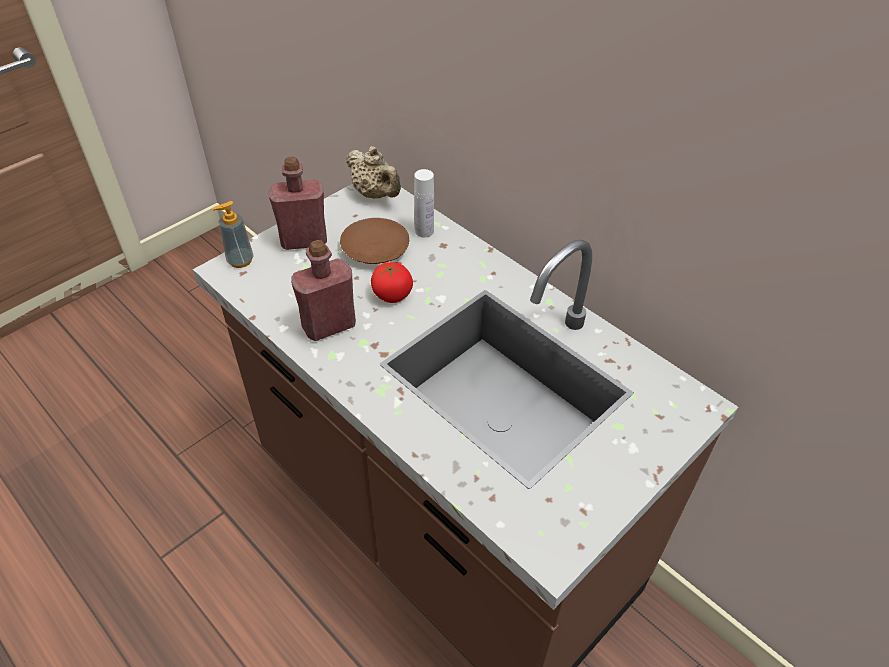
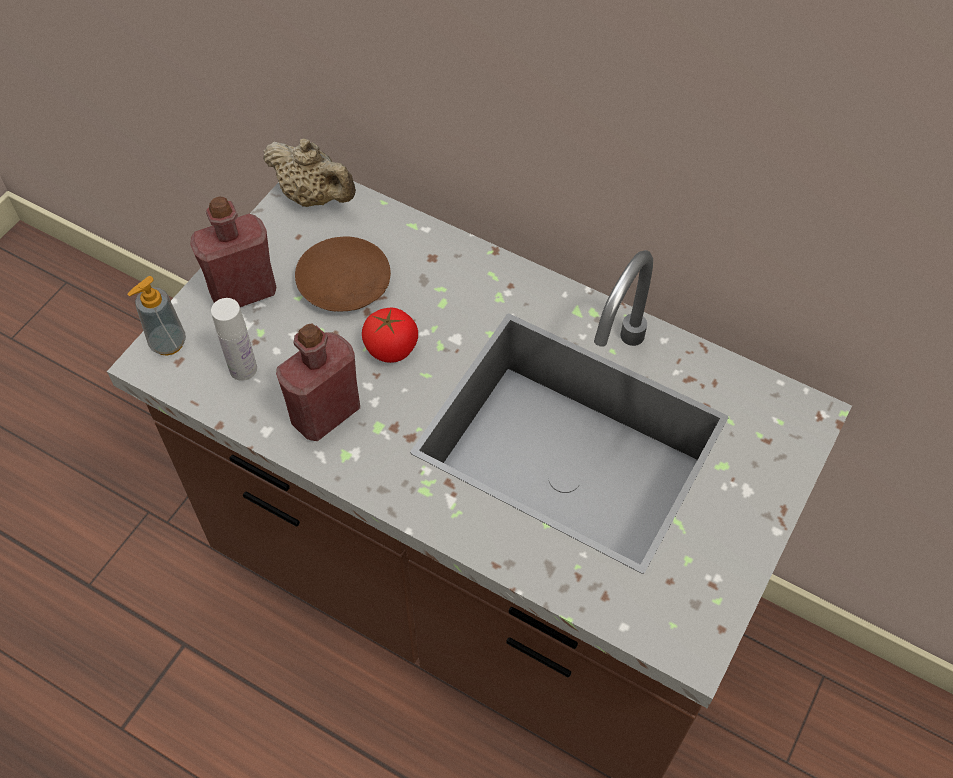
camera: 15 degrees left, 10 degrees up
white bottle [414,169,434,237] -> white bottle moved to [211,298,257,381]

